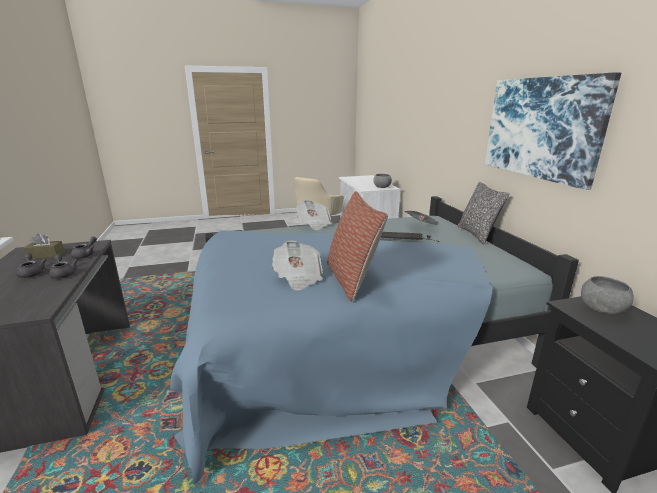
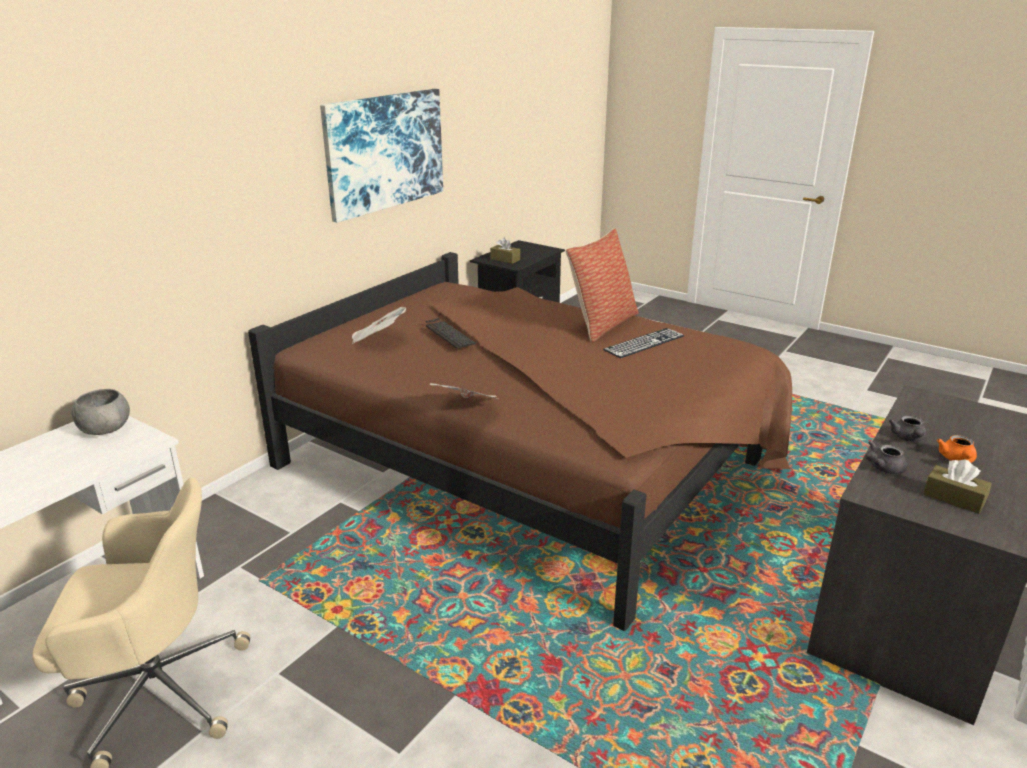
camera: 130 degrees left, 5 degrees up
grey teapot [16,253,46,278] -> orange teapot [937,435,977,463]
blue bed [170,196,579,484] -> brown bed [248,252,792,631]
newspaper [272,240,323,291] -> keyboard [603,328,684,358]
pillow [458,182,509,244] -> none
grey bowl [581,276,634,314] -> brown tissue box [490,237,520,264]

